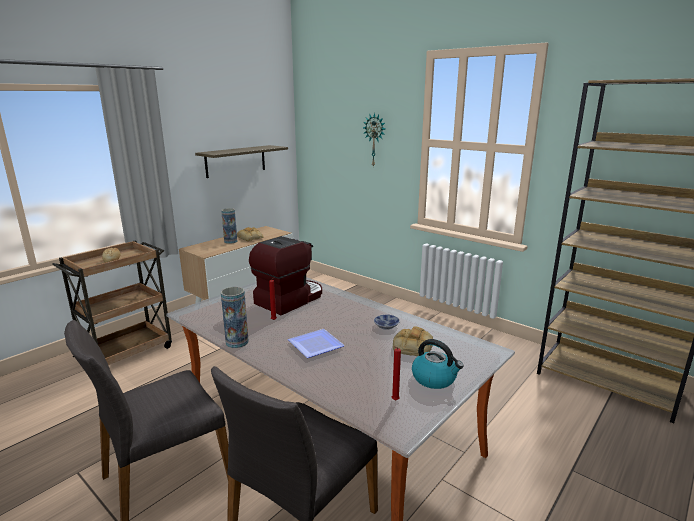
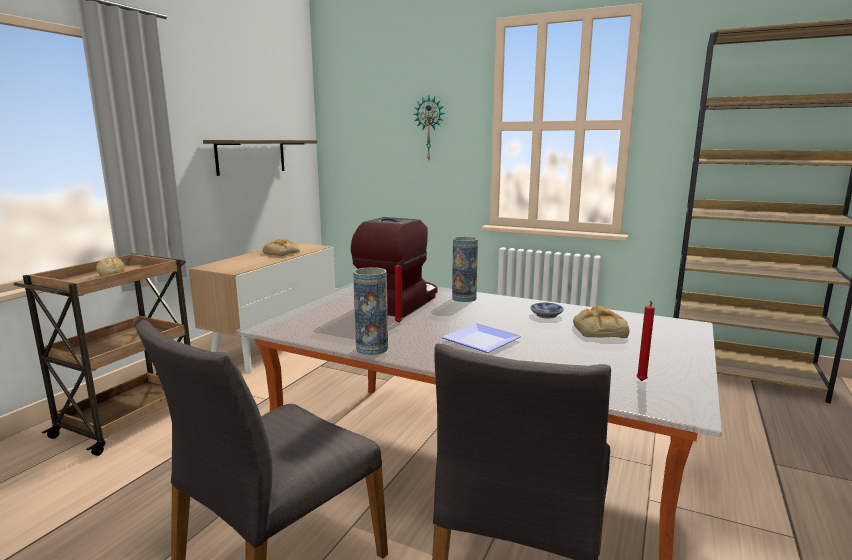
camera: 15 degrees left, 5 degrees down
vase [221,208,237,244] -> vase moved to [452,237,478,302]
kettle [412,339,464,389] -> none

